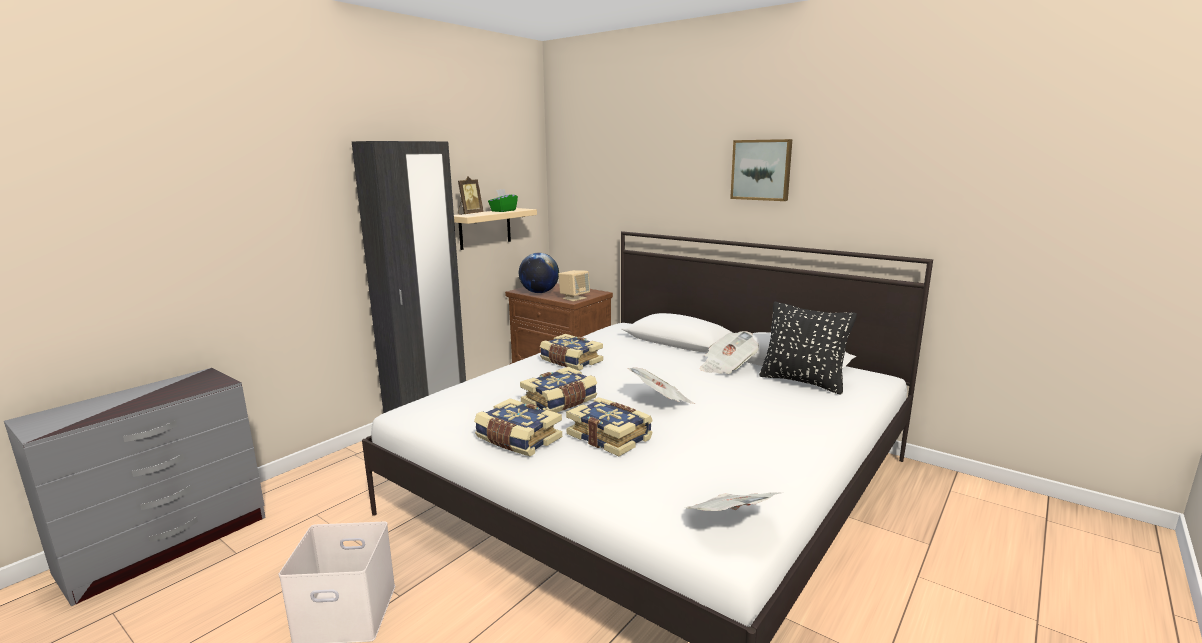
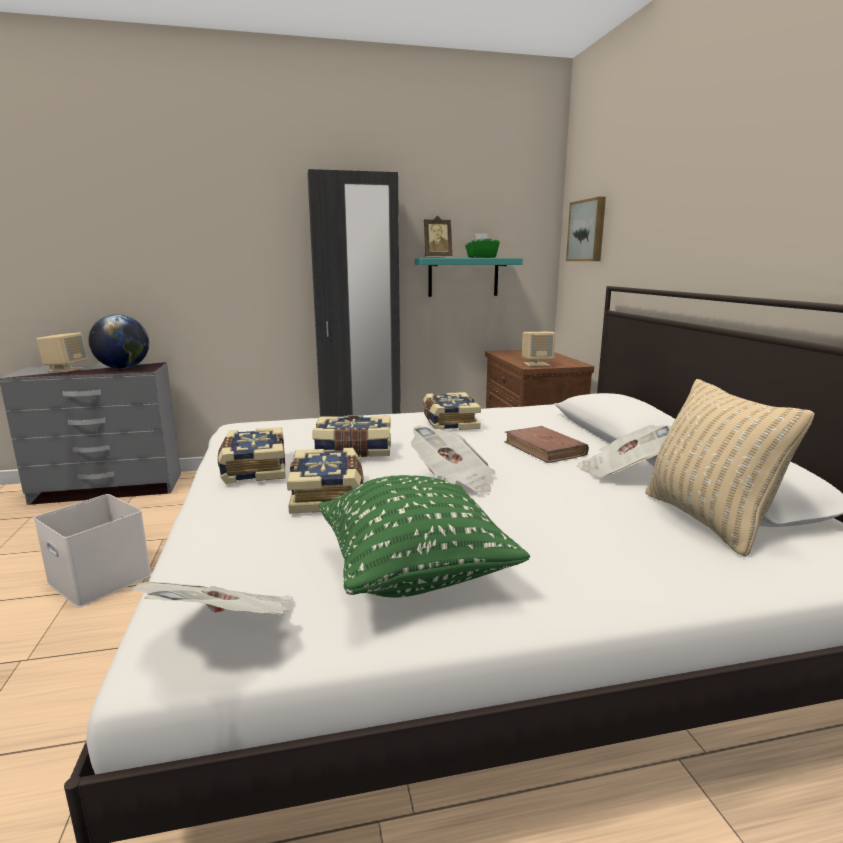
camera: 40 degrees right, 0 degrees up
beige shelf [454,208,537,250] -> turquoise shelf [415,258,523,297]
globe [519,253,559,293] -> globe moved to [89,315,149,369]
picture [730,139,792,201] -> picture moved to [566,197,606,261]
black pillow [759,302,857,394] -> beige pillow [645,379,815,557]
none -> beige speaker [36,332,88,372]
none -> green pillow [319,475,530,598]
none -> brown book [504,426,589,463]

